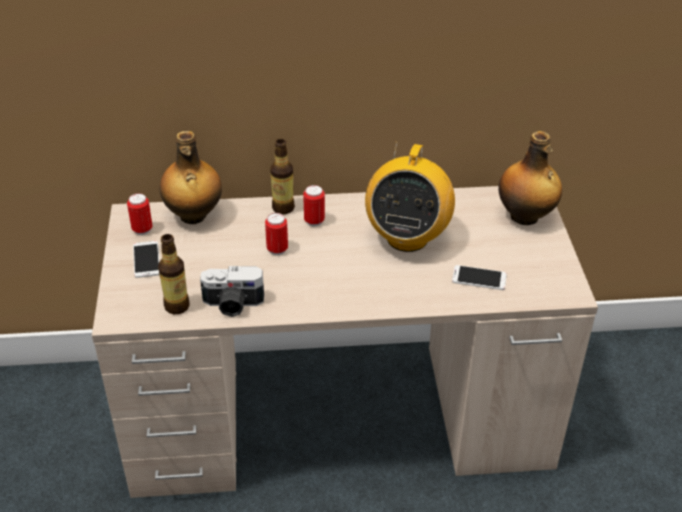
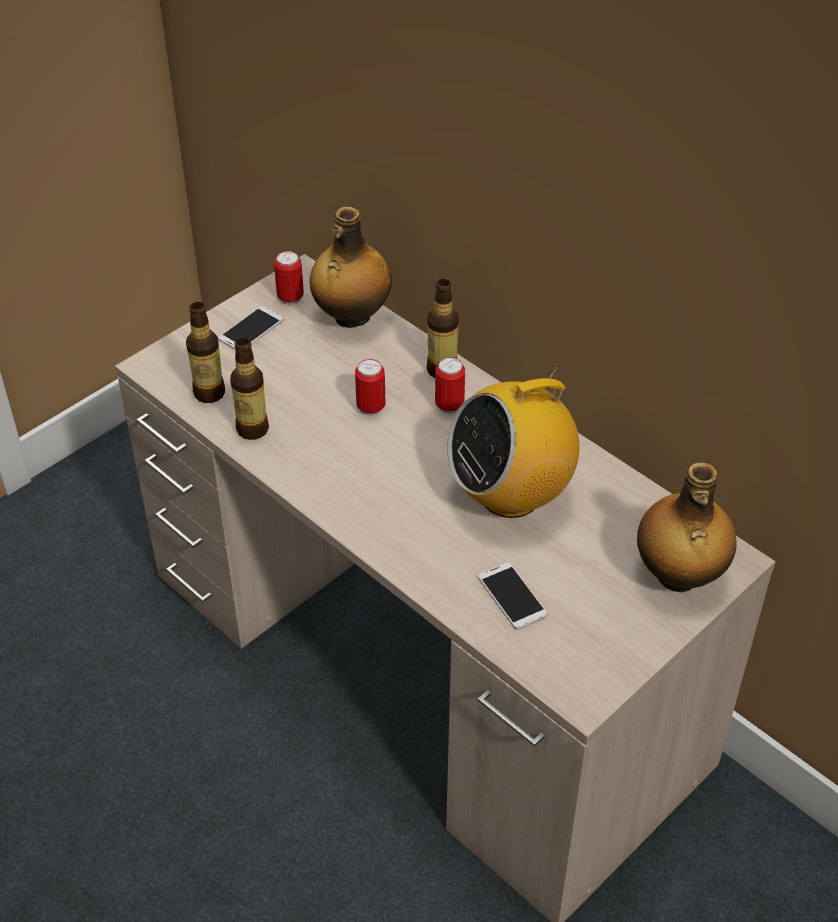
camera: 50 degrees right, 5 degrees up
camera [200,266,264,317] -> bottle [230,337,269,440]

